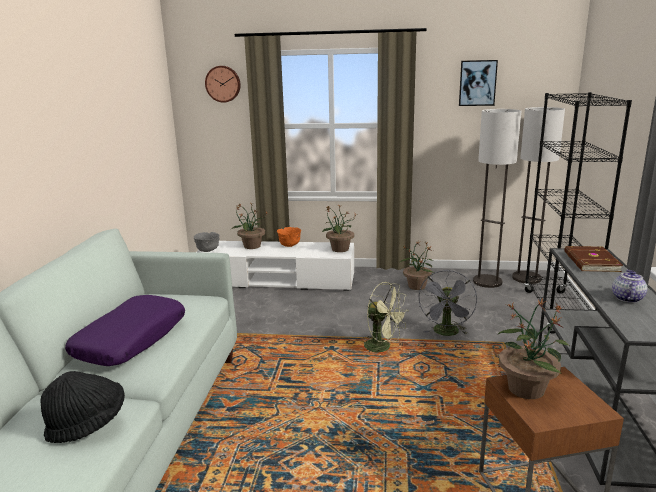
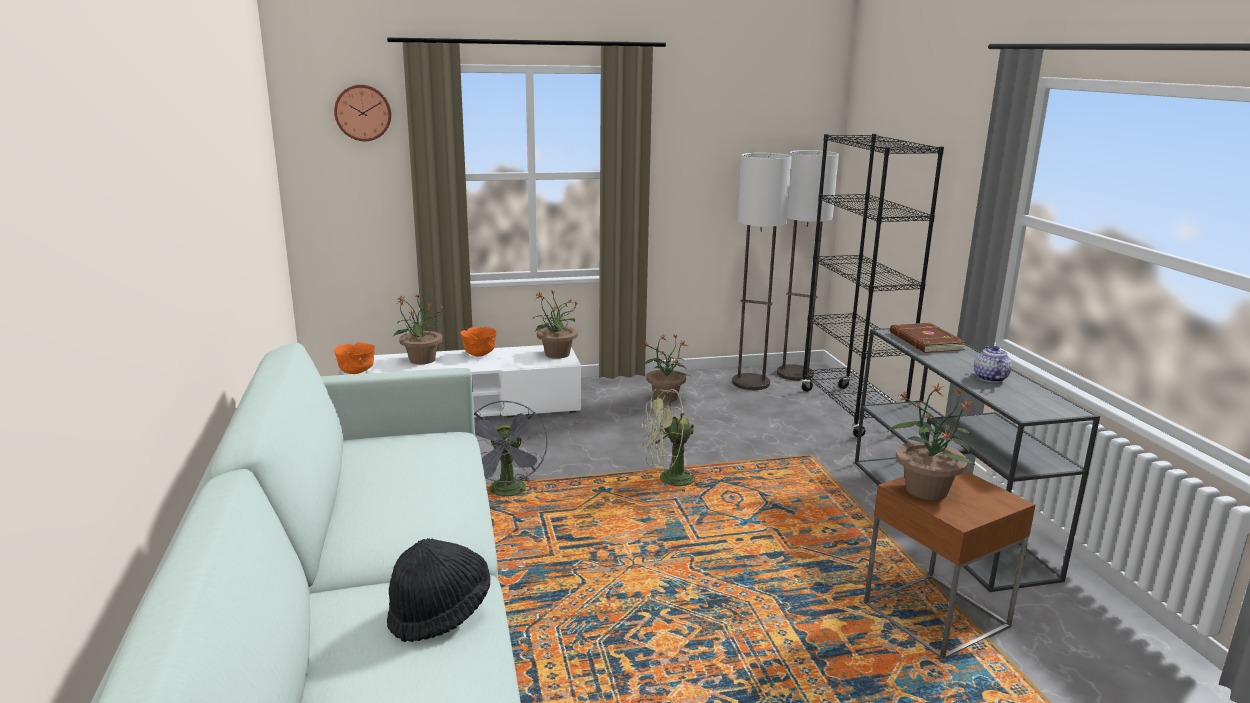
camera: 20 degrees left, 0 degrees up
purple pillow [65,295,185,366] -> none
grey bowl [194,232,220,252] -> orange bowl [334,342,375,374]
green fan [363,282,409,352] -> green fan turned 150 degrees clockwise [642,389,704,492]
grey fan [419,270,477,336] -> grey fan moved to [474,400,548,497]
picture [459,60,498,106] -> none

